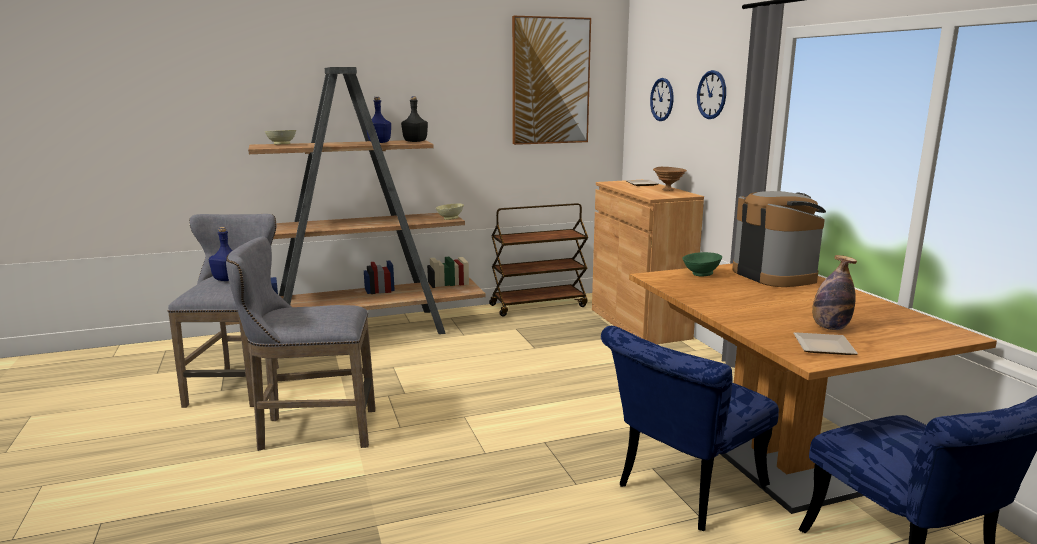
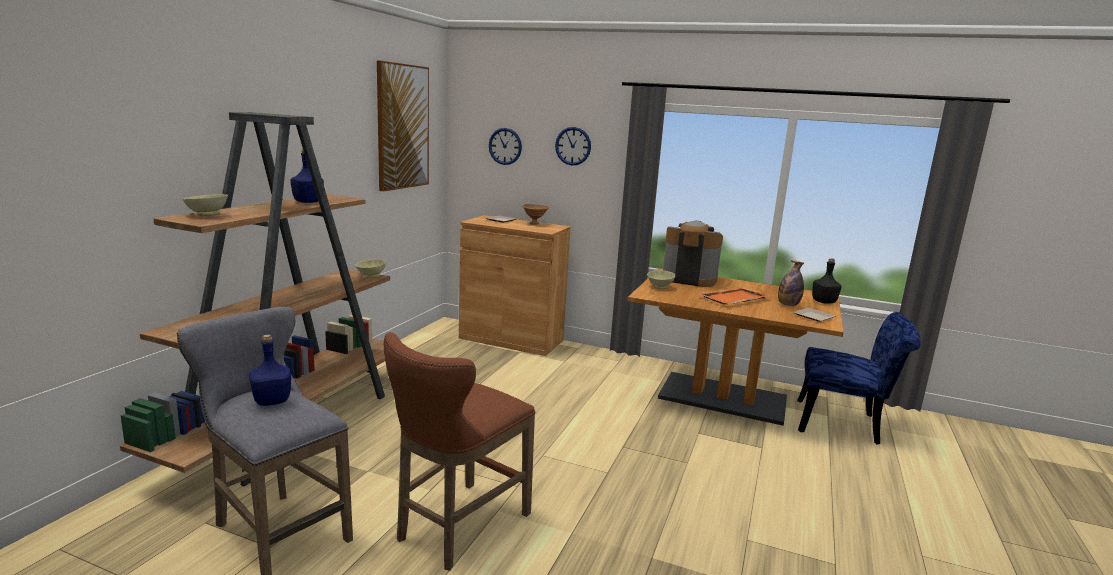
camera: 50 degrees left, 0 degrees up
grey stool [226,237,376,451] -> brown stool [384,332,536,571]
black bottle [401,96,428,142] -> black bottle moved to [812,258,842,304]
brown cart [489,203,588,317] -> none
blue chair [601,326,779,531] -> none
green bowl [682,252,722,276] -> beige bowl [647,270,675,289]
none -> orange tray [698,287,771,304]

